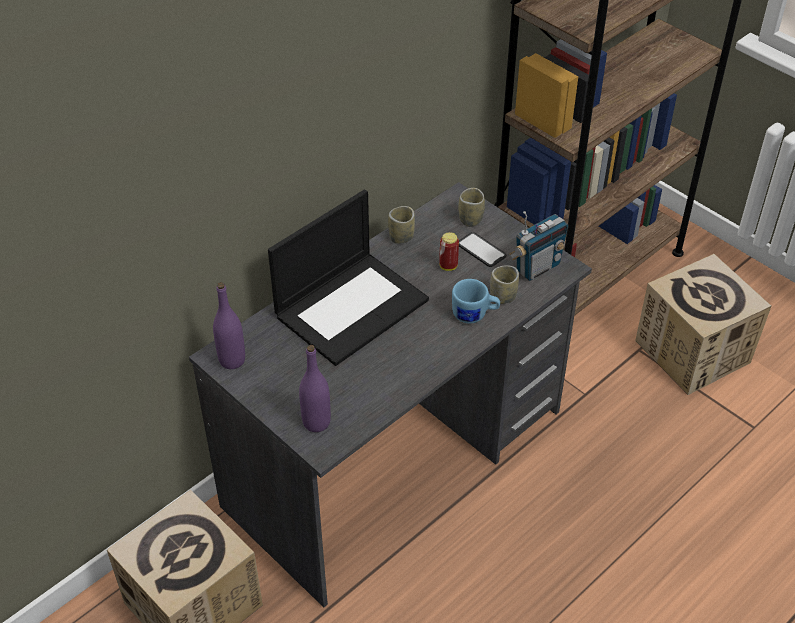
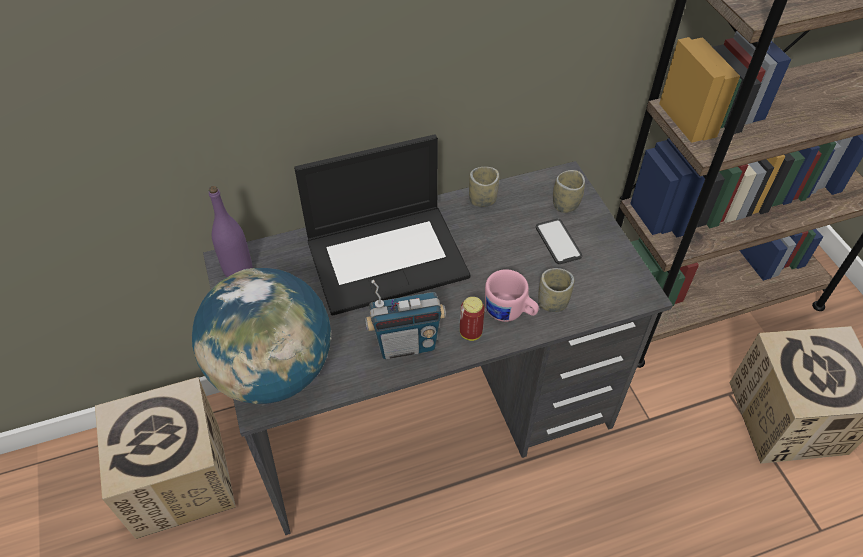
camera: 25 degrees right, 5 degrees up
purple bottle [299,345,331,432] -> globe [192,268,331,404]
can [439,232,459,271] -> can moved to [460,297,485,341]
blue mug [452,279,500,323] -> pink mug [485,269,539,322]
radio [509,211,569,281] -> radio moved to [365,280,446,359]

